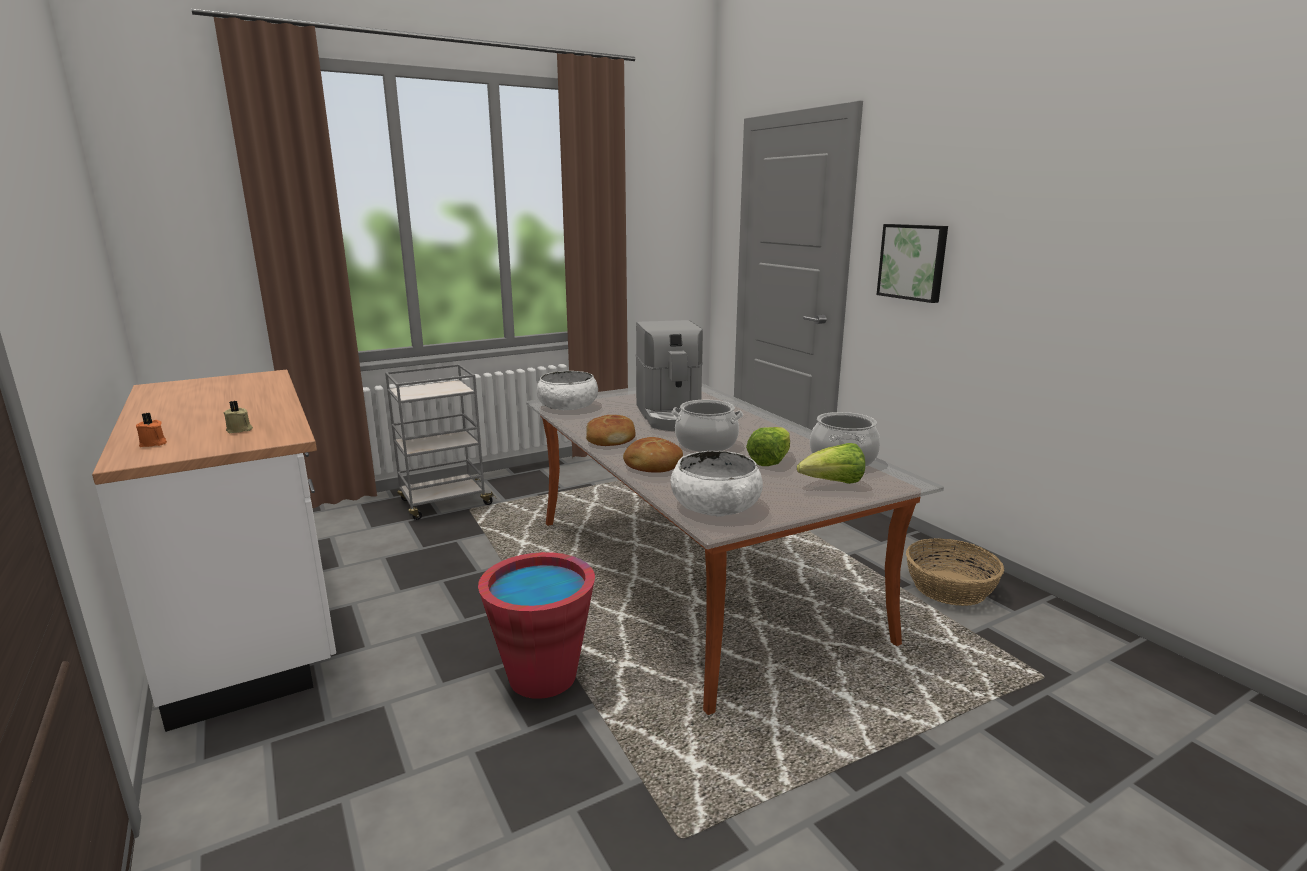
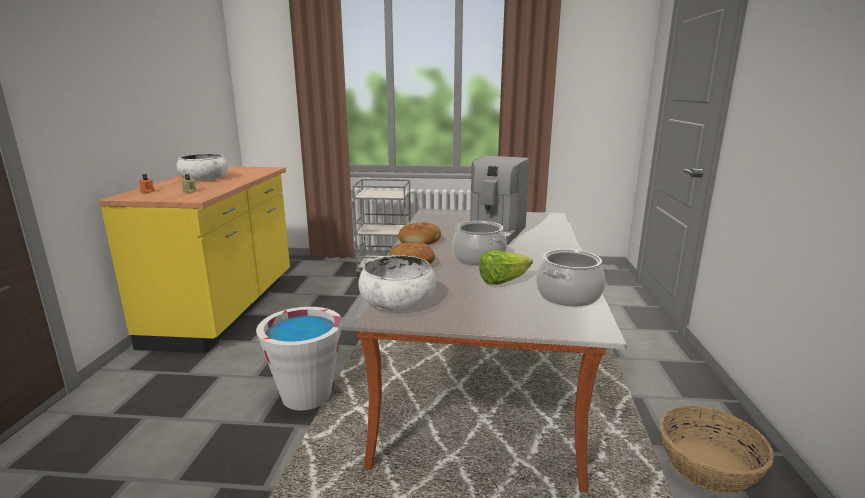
camera: 35 degrees right, 0 degrees up
white counter [92,370,336,732] -> yellow counter [98,166,290,353]
red bucket [478,552,595,699] -> white bucket [256,307,342,410]
white bowl [537,371,598,411] -> white bowl moved to [177,154,228,181]
lettuce [797,443,865,484] -> none
picture [877,224,948,303] -> none

